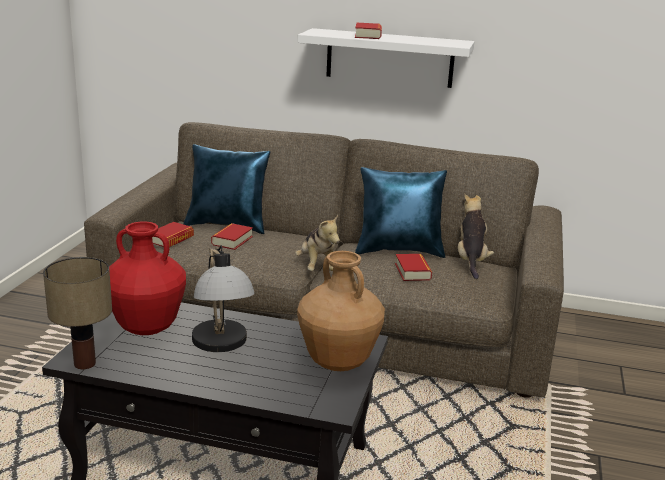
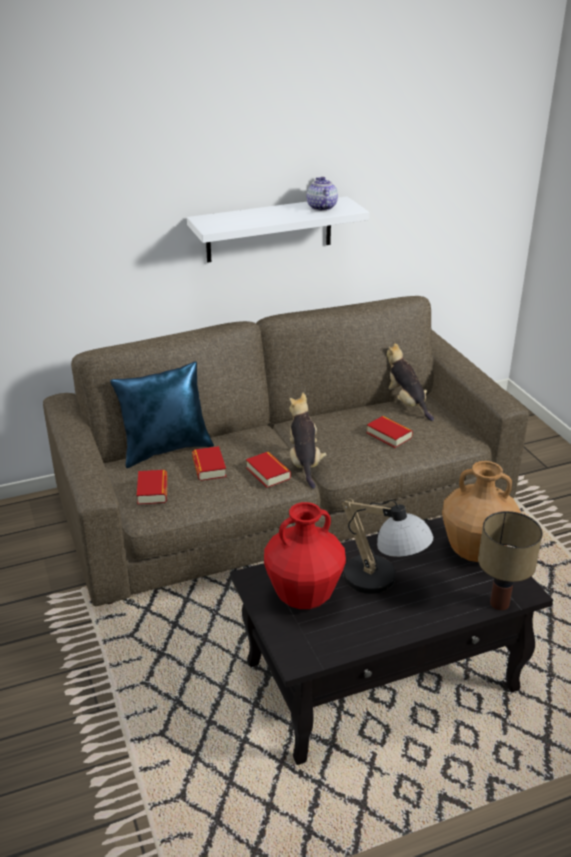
camera: 35 degrees left, 10 degrees up
table lamp [43,257,112,369] -> table lamp moved to [478,511,543,610]
plush toy [295,215,340,271] -> plush toy turned 135 degrees counterclockwise [289,393,327,489]
book [355,23,382,39] -> book moved to [246,452,291,488]
blue pillow [355,167,447,258] -> none
none -> teapot [306,177,338,211]

